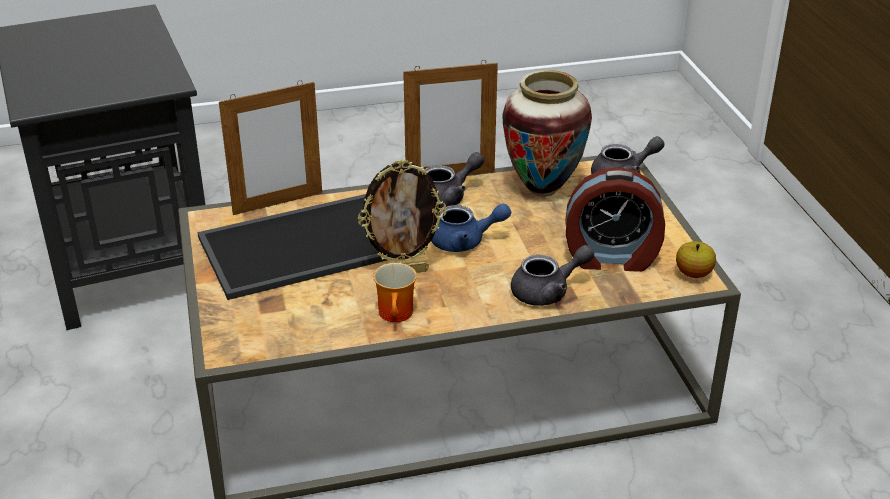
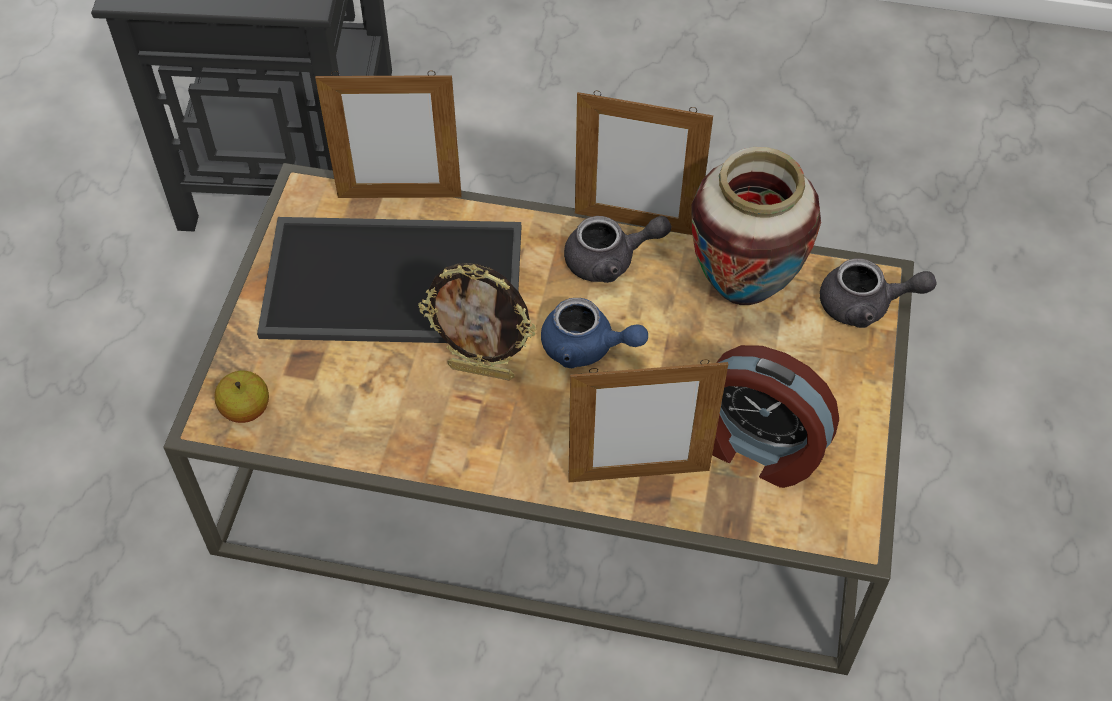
camera: 25 degrees right, 20 degrees up
mug [373,263,417,322] -> none
grey teapot [511,245,594,306] -> picture frame [568,359,728,482]
apple [676,241,716,278] -> apple moved to [215,371,269,423]

